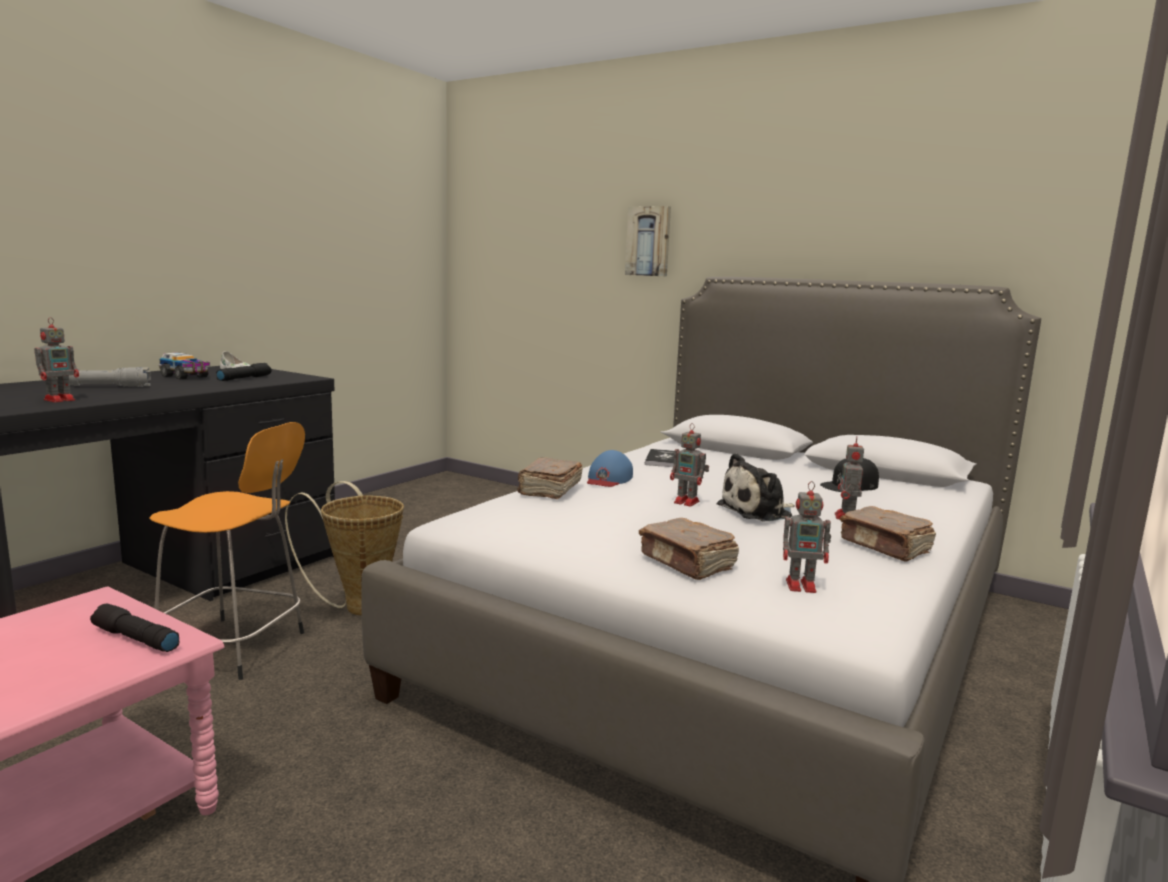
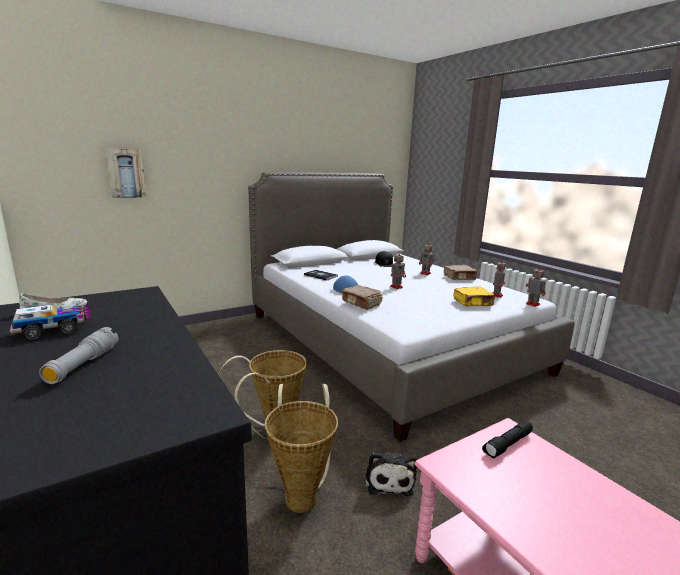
camera: 65 degrees left, 5 degrees up
toy robot [34,317,79,402] -> toy robot moved to [526,269,546,307]
orange stool [149,422,305,680] -> basket [265,384,338,513]
black flashlight [216,363,272,381] -> none
picture [625,206,671,276] -> picture moved to [106,148,146,198]
brown book [639,518,739,580] -> yellow book [453,286,495,306]
plush toy [717,453,795,521] -> plush toy moved to [365,452,417,496]

